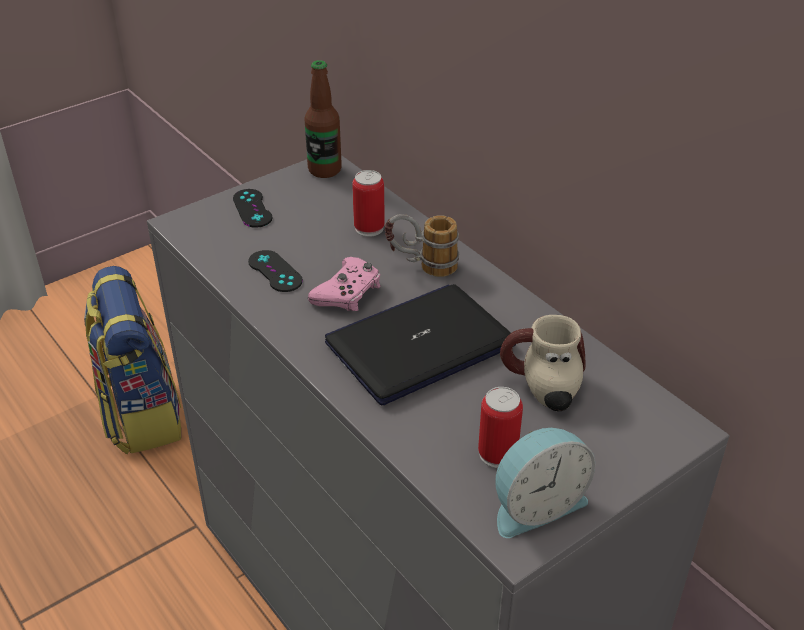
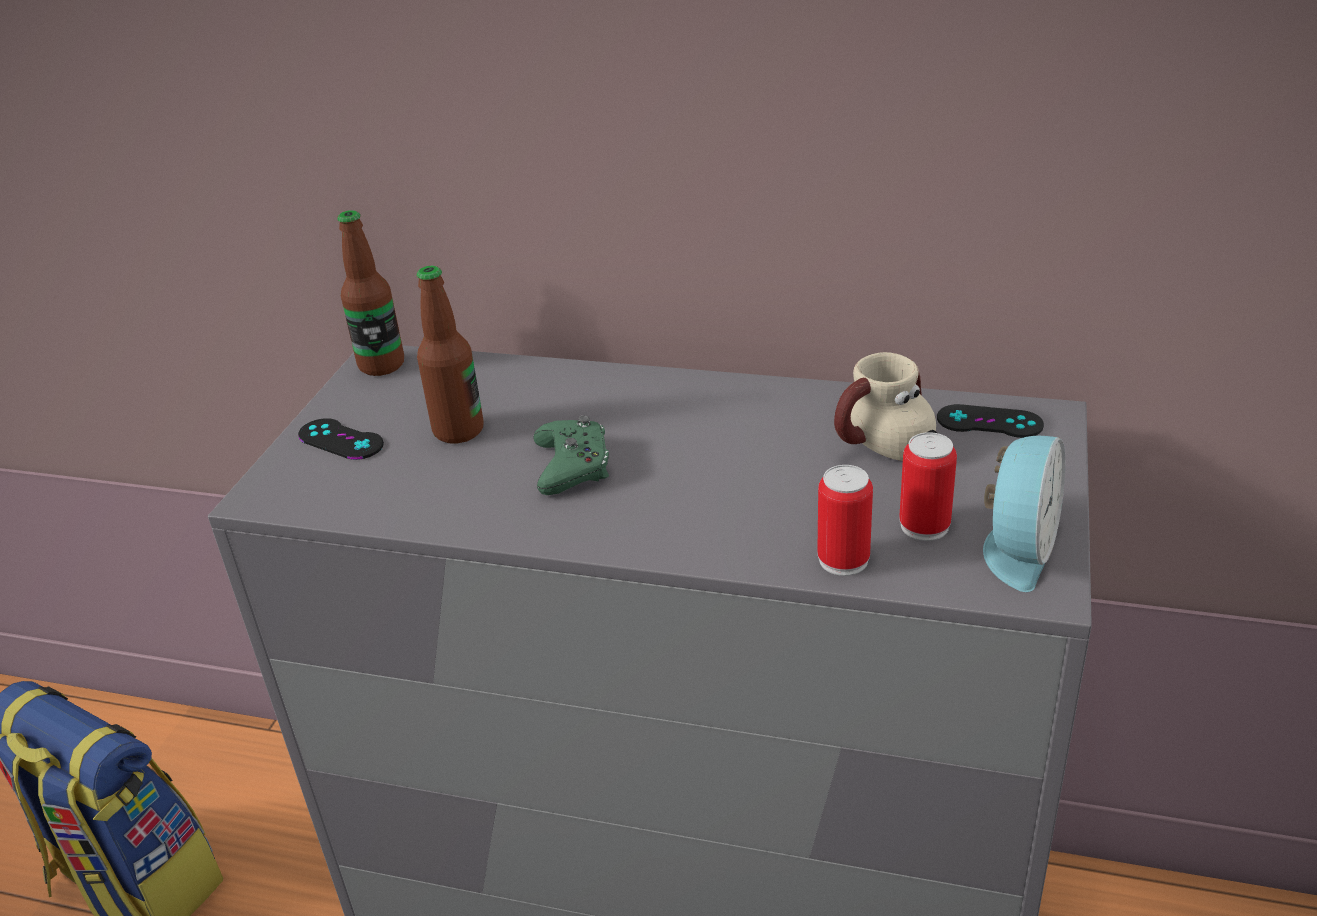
camera: 35 degrees left, 5 degrees down
black game controller [248,250,303,292] -> black game controller moved to [937,404,1044,438]
pink game controller [308,257,380,311] -> green game controller [533,415,609,495]
laptop [325,284,516,405] -> none
can [352,170,385,237] -> can moved to [817,465,873,576]
mug [385,214,459,277] -> none
none -> bottle [416,266,484,443]

